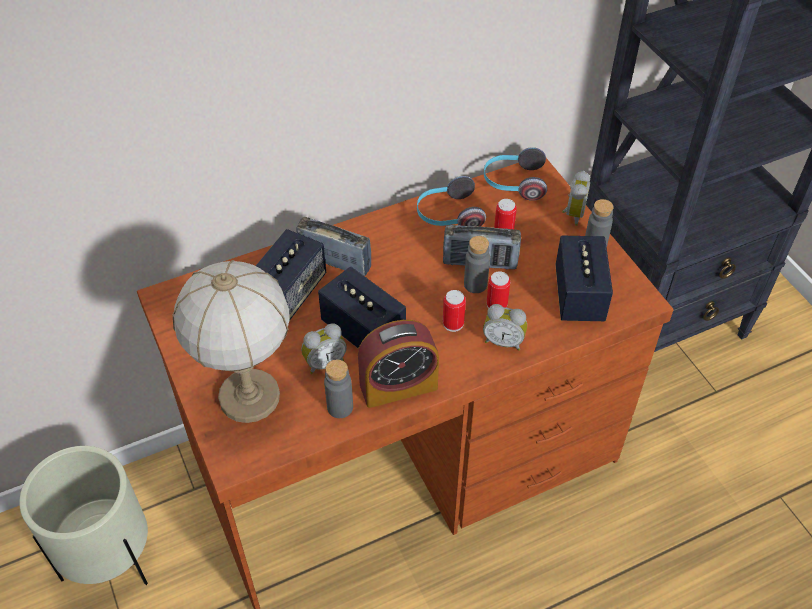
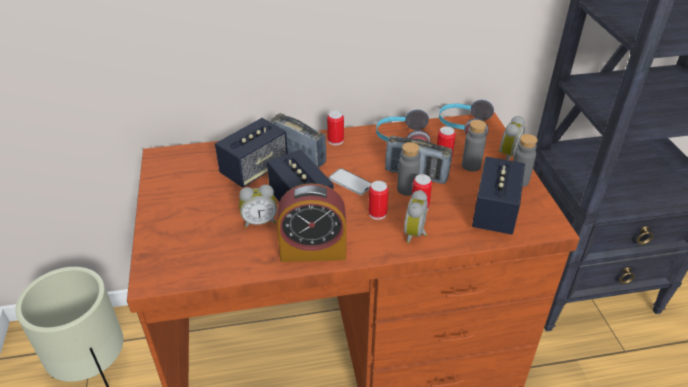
camera: 15 degrees right, 10 degrees down
table lamp [173,260,290,423] -> none
grey bottle [324,359,353,418] -> grey bottle moved to [462,120,487,172]
alarm clock [483,304,527,351] -> alarm clock turned 75 degrees clockwise [404,190,428,244]
none -> can [327,111,344,145]
none -> phone [328,168,372,195]

